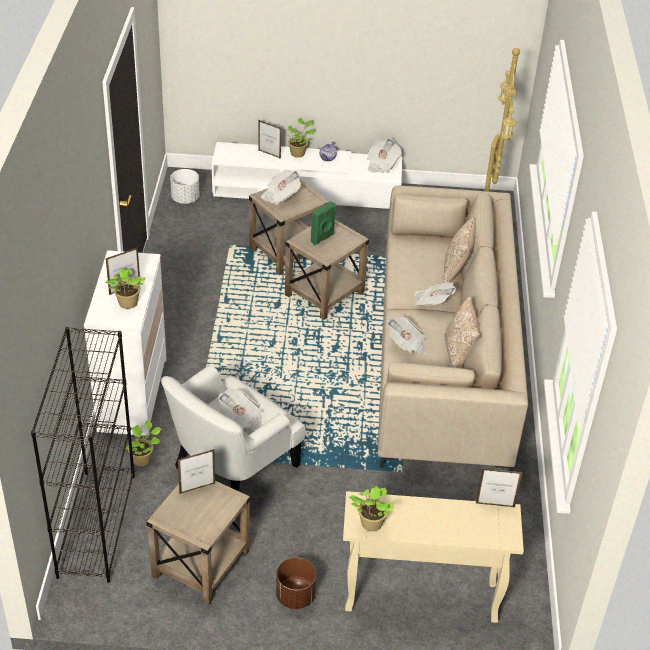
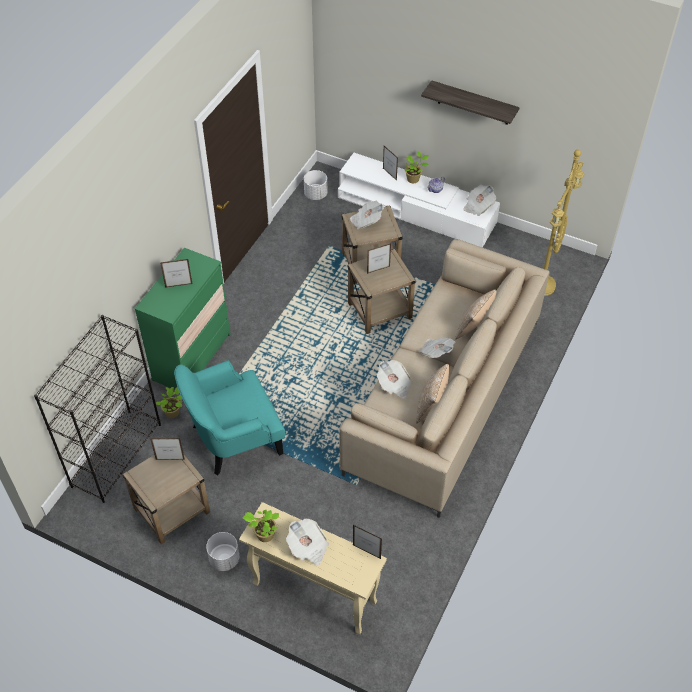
camera: 25 degrees right, 10 degrees up
white dresser [84,250,167,436] -> green dresser [135,248,230,390]
potted plant [105,268,146,309] -> none
white armchair [161,365,306,491] -> turquoise armchair [174,360,285,475]
newspaper [218,389,263,430] -> newspaper moved to [286,519,329,565]
brown planter [276,557,316,609] -> white planter [206,532,239,571]
green speaker [311,201,336,245] -> picture frame [367,243,391,274]
none -> shelf [421,80,520,125]

